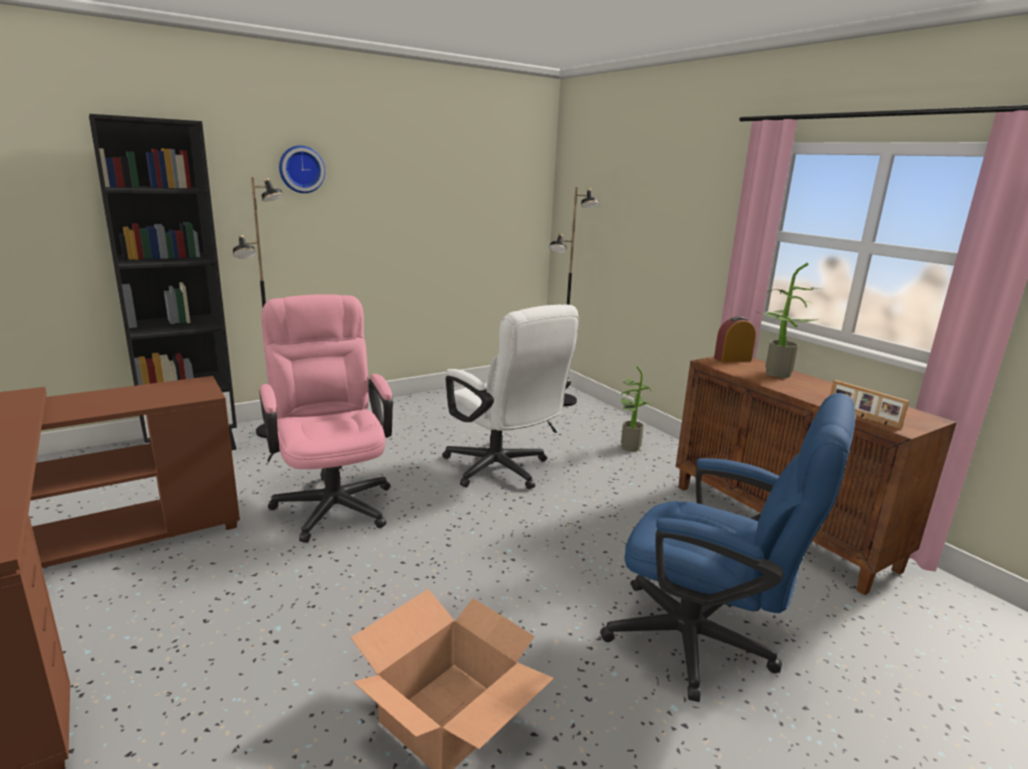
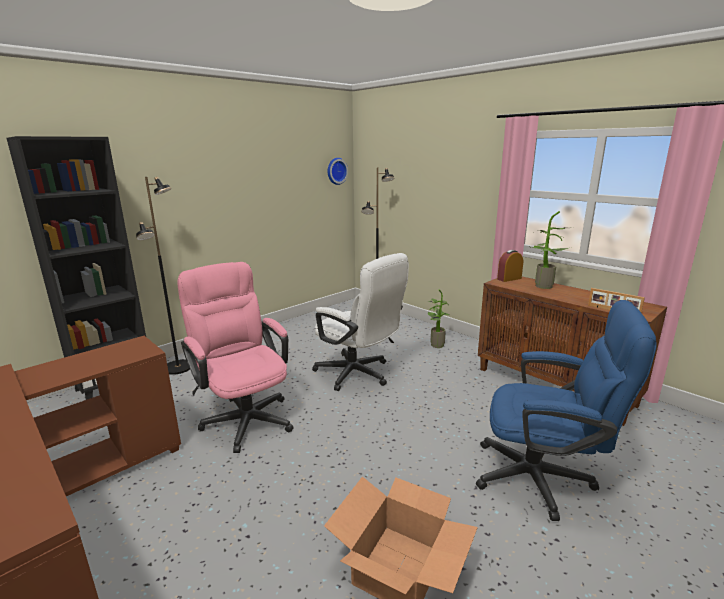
camera: 10 degrees left, 0 degrees up
wall clock [279,145,325,193] -> wall clock moved to [328,158,348,185]

